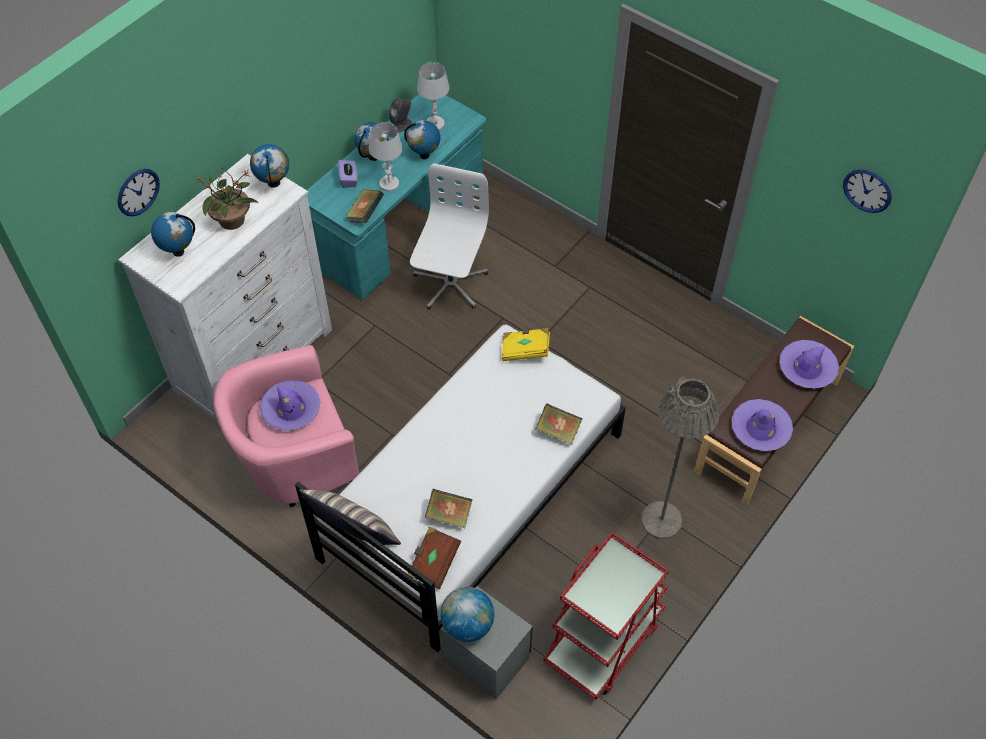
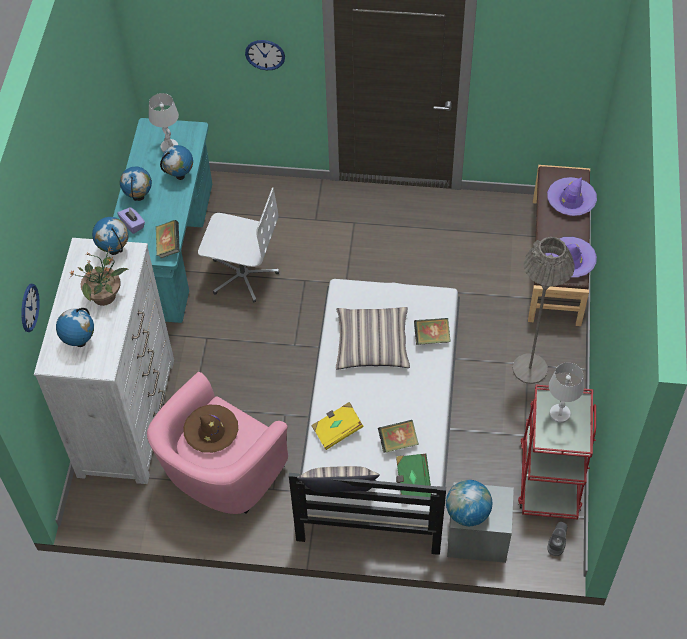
camera: 30 degrees left, 0 degrees up
purple hat [260,380,320,431] -> brown hat [183,404,238,453]
white table lamp [369,122,403,192] -> white table lamp moved to [549,362,584,423]
grey speaker [388,98,412,133] -> grey speaker moved to [547,522,567,556]
brown book [408,526,461,589] -> green book [396,453,432,497]
white office chair [410,163,489,310] -> white office chair turned 120 degrees clockwise [198,187,279,302]
yellow book [502,328,550,361] -> yellow book moved to [311,402,364,450]
wall clock [843,169,892,213] -> wall clock moved to [245,40,285,70]
none -> pillow [336,307,410,370]

